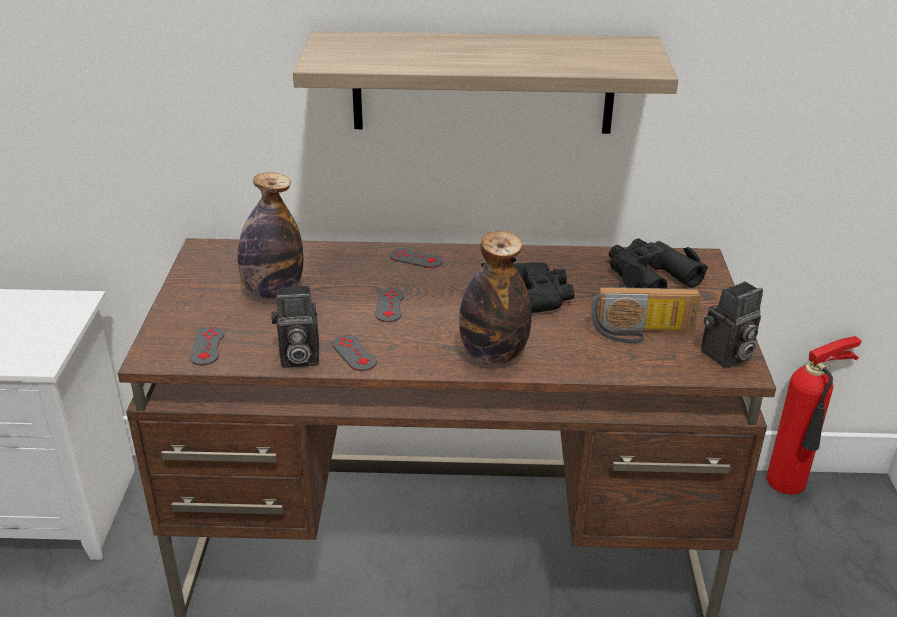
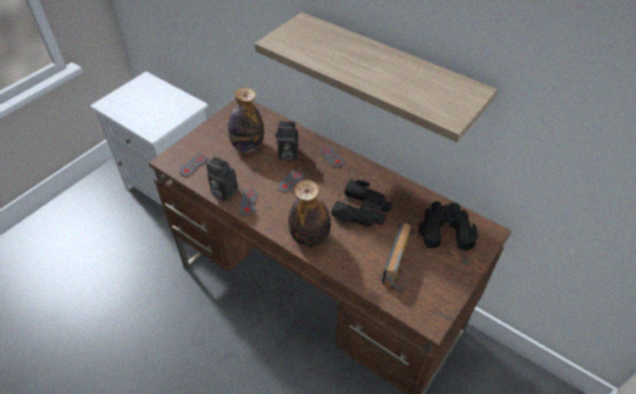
camera: 35 degrees right, 15 degrees up
radio [591,287,701,343] -> radio turned 105 degrees counterclockwise [382,223,411,289]
camera [701,281,763,368] -> camera moved to [275,121,299,161]
fire extinguisher [767,336,862,494] -> none

